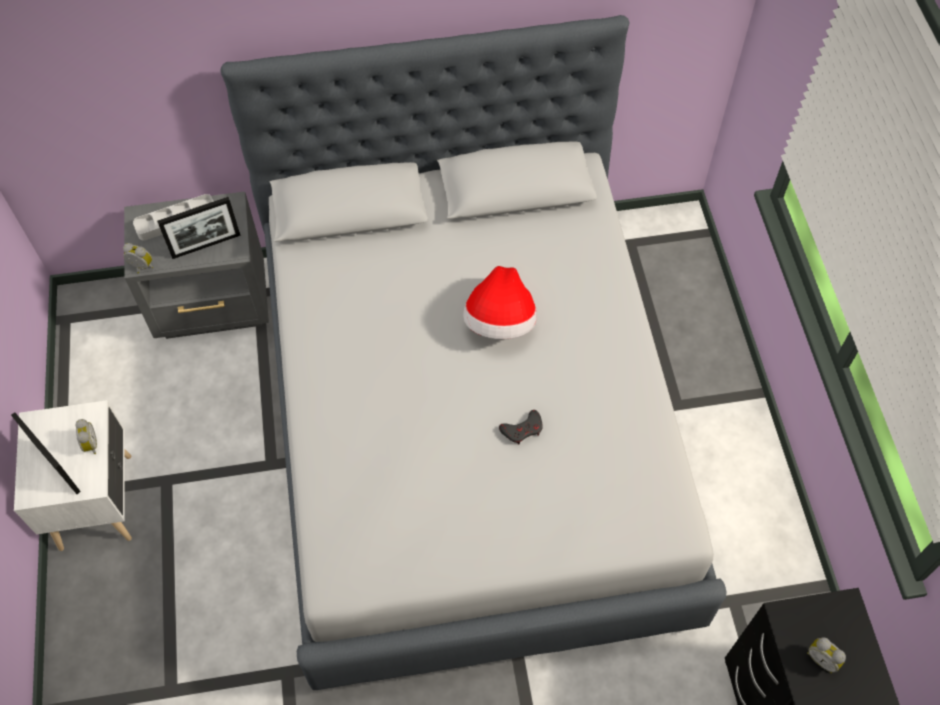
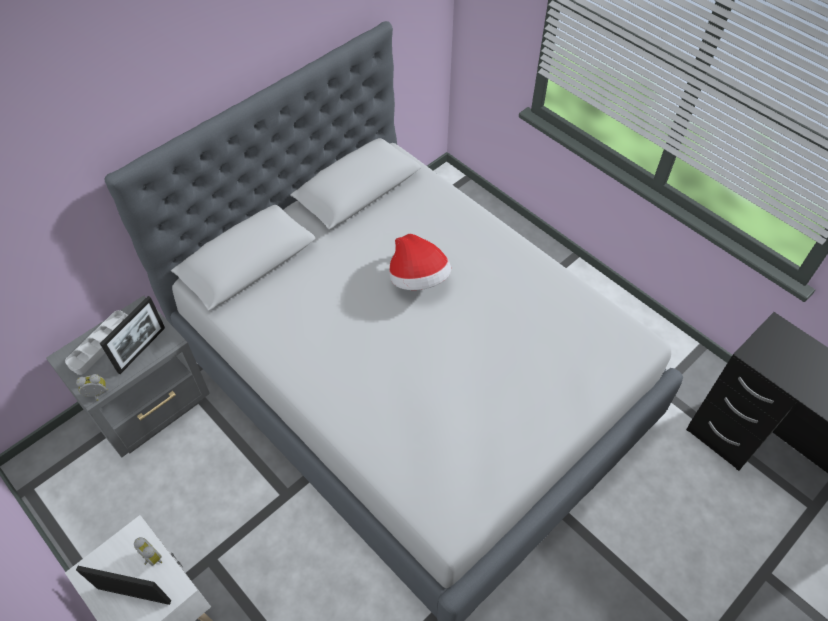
camera: 35 degrees left, 5 degrees down
grey game controller [499,410,543,445] -> none
alarm clock [807,637,846,673] -> none

